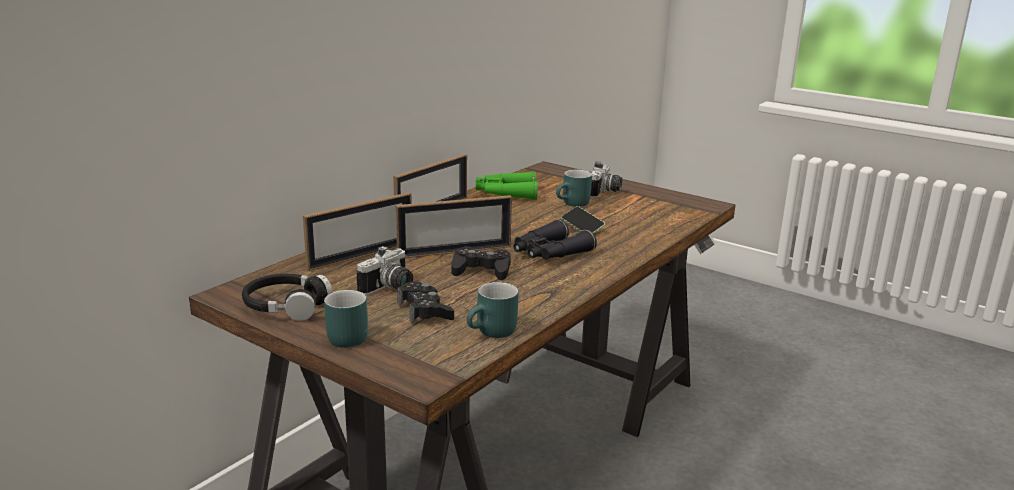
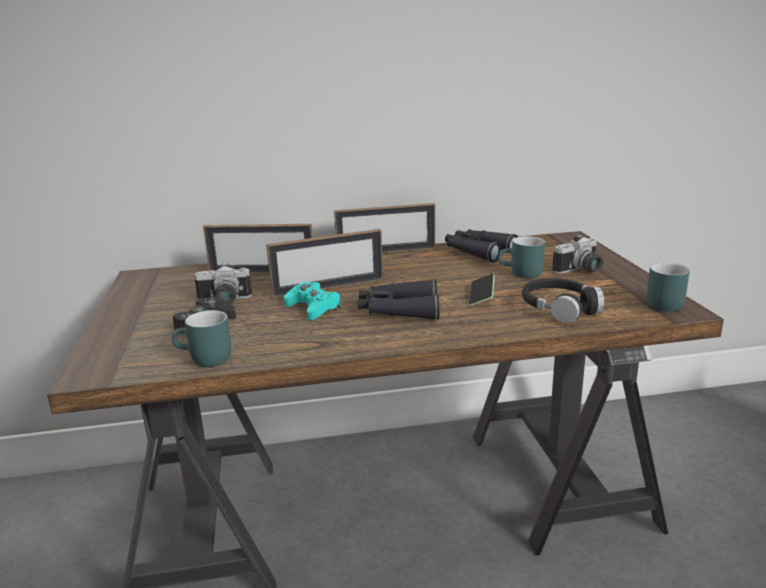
camera: 45 degrees right, 0 degrees up
black headphones [242,274,333,321] -> black headphones moved to [522,278,604,324]
turquoise mug [324,290,368,348] -> turquoise mug moved to [647,263,690,312]
picture frame [396,195,512,258] -> picture frame turned 45 degrees counterclockwise [266,229,383,298]
black game controller [451,246,511,280] -> turquoise game controller [284,282,341,321]
green binoculars [476,172,538,200] -> black binoculars [445,229,518,262]

